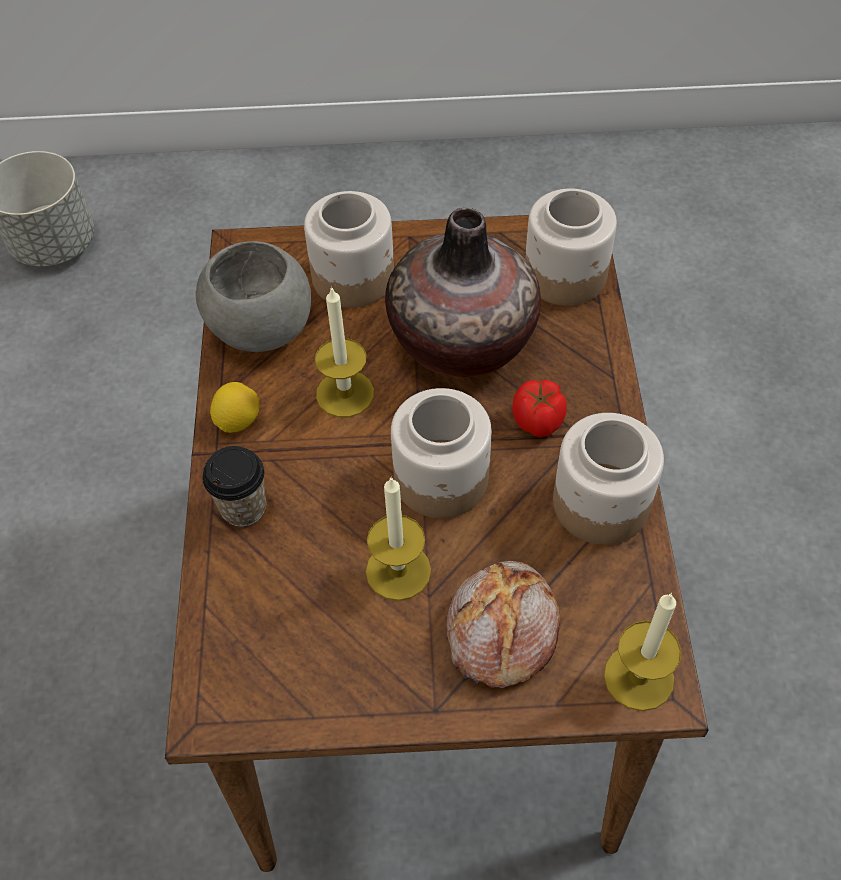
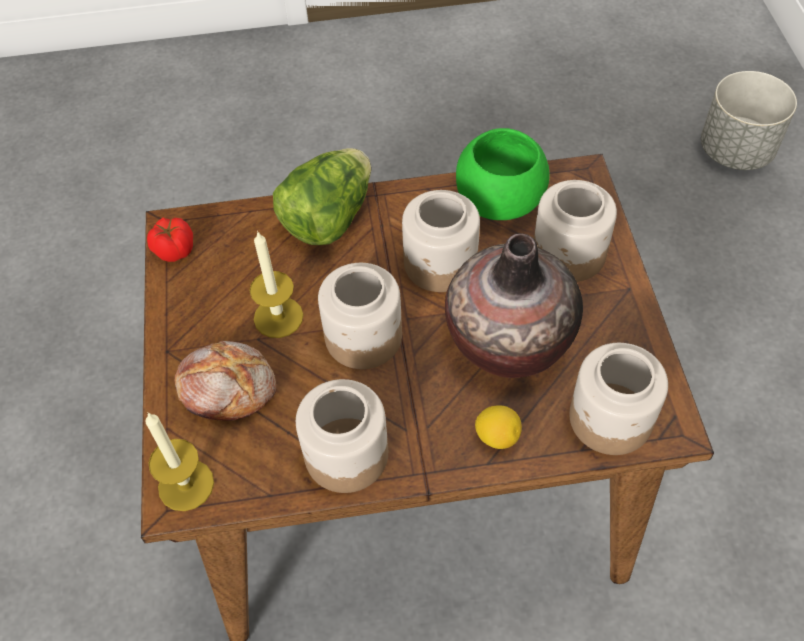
camera: 85 degrees right, 0 degrees up
grey bowl [196,241,311,352] -> green bowl [456,128,550,220]
cup [202,446,266,527] -> lettuce [273,148,371,245]
lemon [210,382,259,433] -> lemon moved to [475,405,522,449]
candle [315,286,374,417] -> jar [402,190,480,292]
tomato [513,380,567,437] -> tomato moved to [147,217,193,262]

